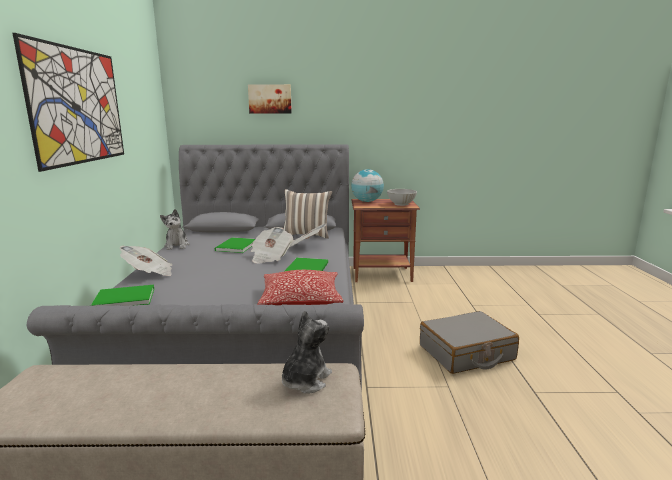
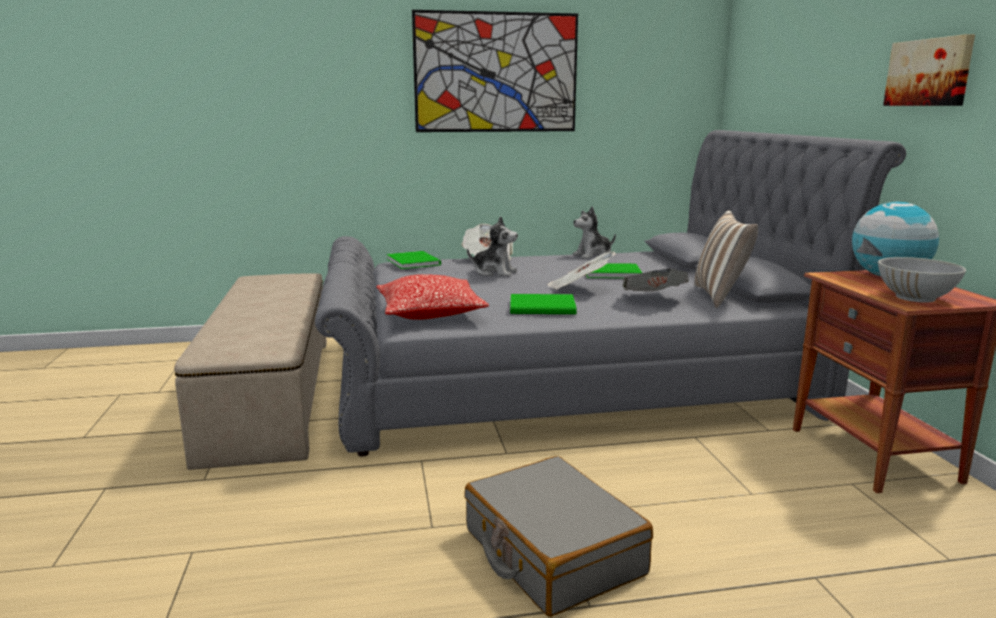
camera: 80 degrees right, 0 degrees up
picture [248,84,292,114] -> picture moved to [883,34,975,106]
plush toy [282,310,332,394] -> plush toy moved to [467,217,518,277]

